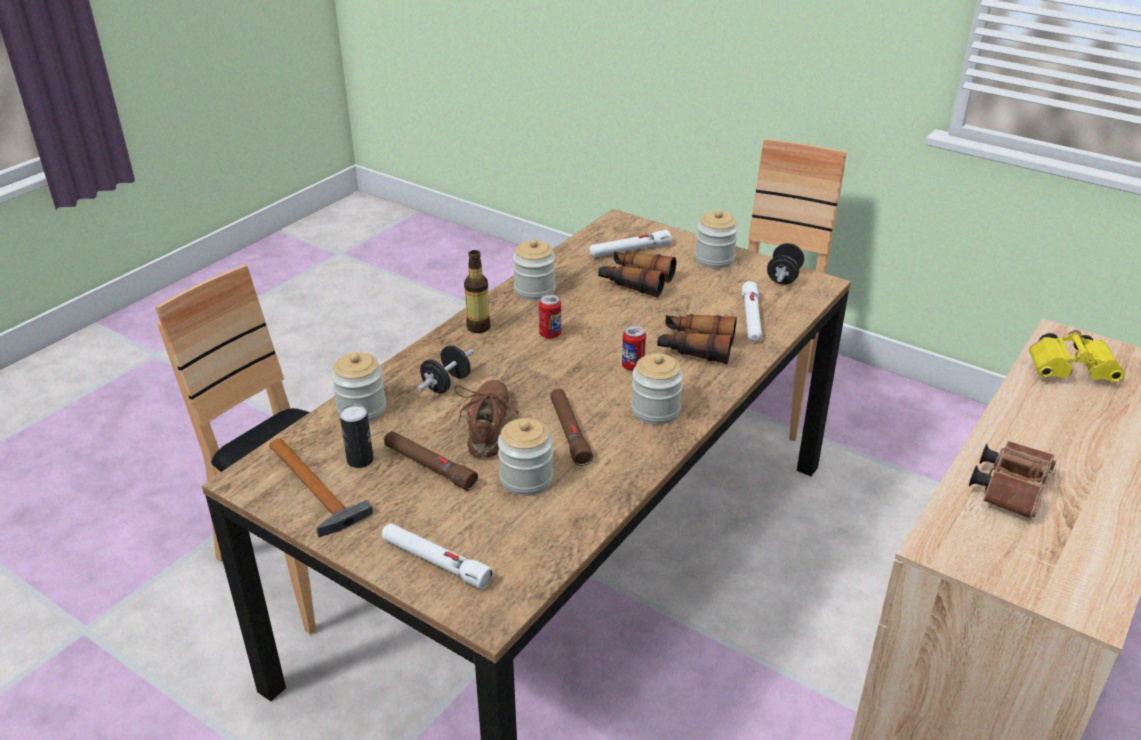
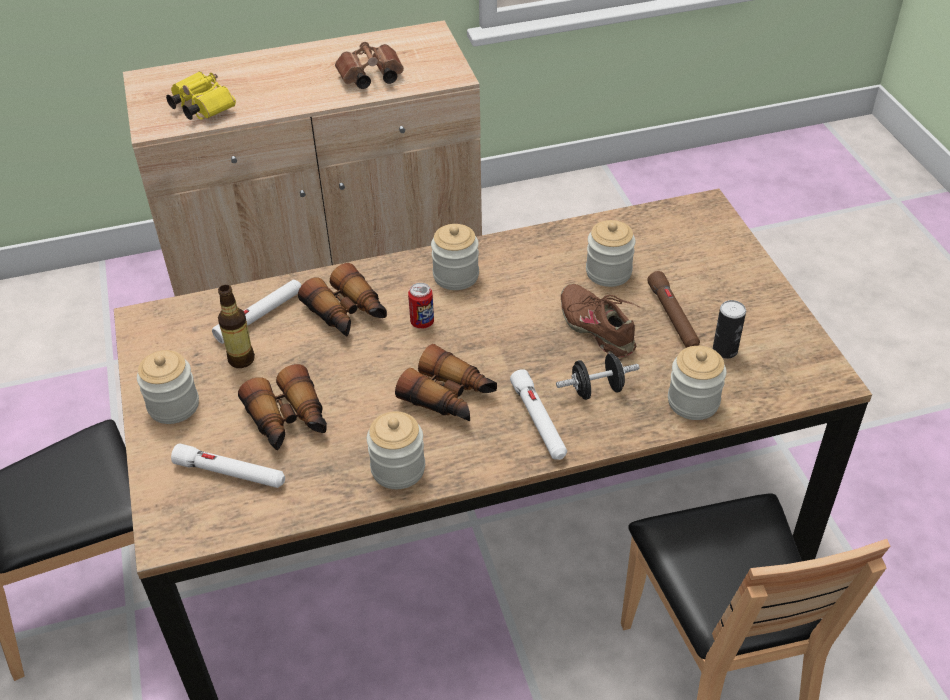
camera: 140 degrees left, 10 degrees up
hammer [269,439,373,537] -> none
white flashlight [382,523,493,589] -> white flashlight moved to [510,369,567,460]
brown shoe [454,380,521,457] -> brown shoe turned 105 degrees clockwise [561,284,640,357]
bottle [464,250,491,333] -> bottle moved to [218,285,255,368]
can [539,295,561,339] -> binoculars [395,344,497,421]
brown flashlight [550,389,593,466] -> none
black dumbbell [767,243,804,285] -> none

